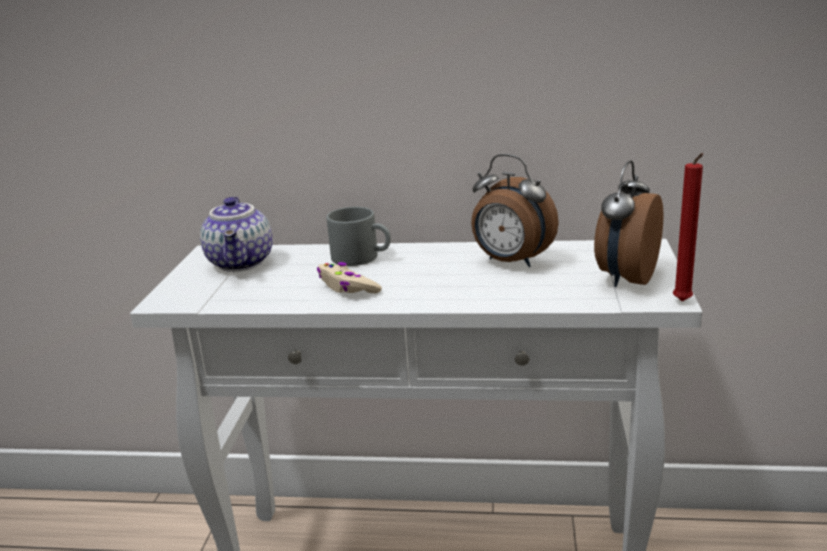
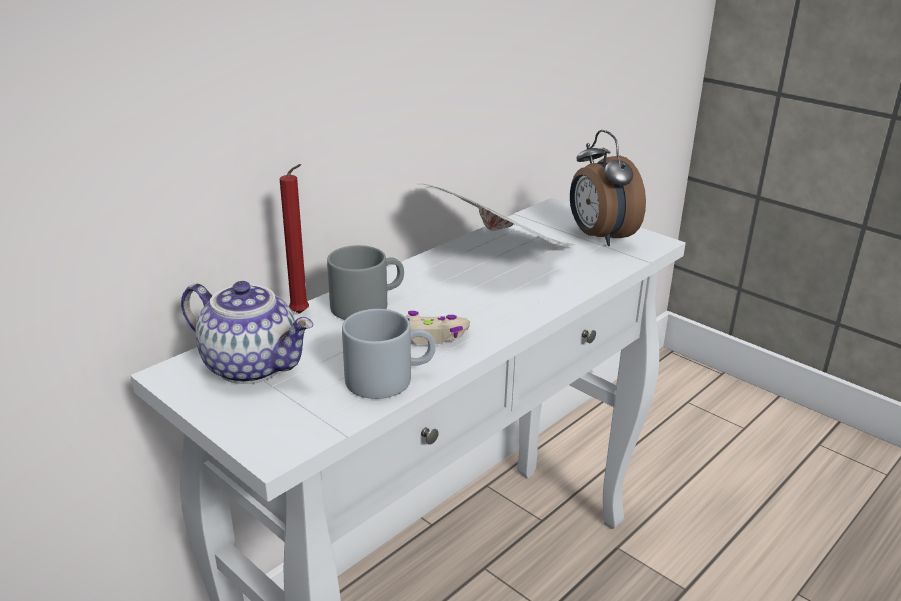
camera: 55 degrees left, 5 degrees up
alarm clock [471,154,559,267] -> newspaper [420,184,574,248]
red candle [673,153,703,301] -> red candle moved to [280,164,309,314]
none -> grey mug [342,309,436,399]

